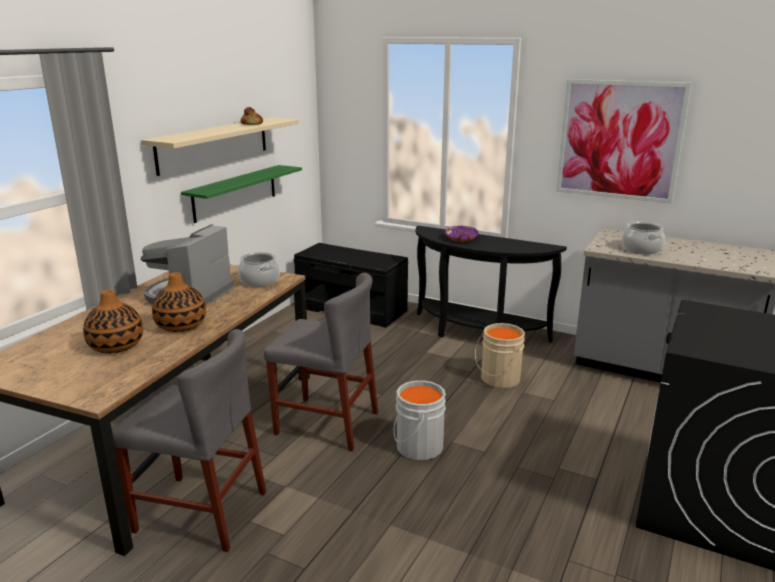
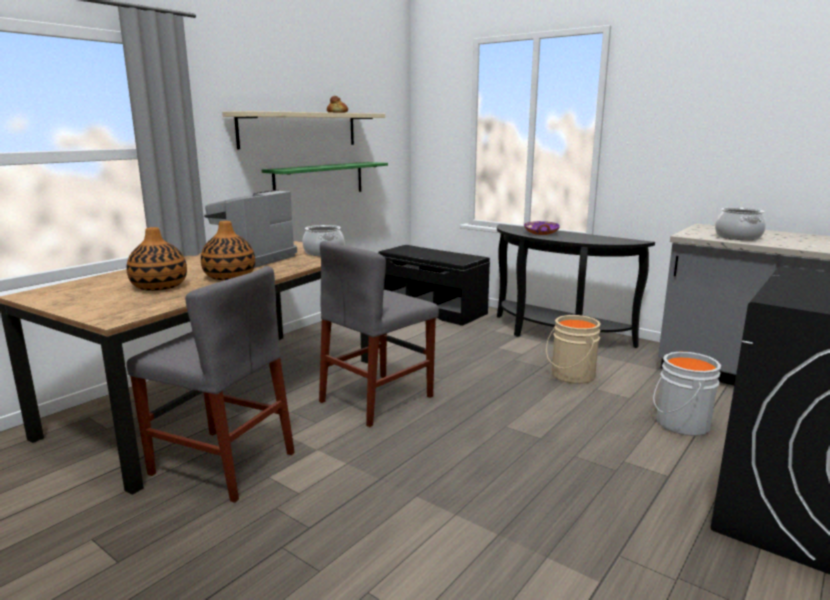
camera: 10 degrees right, 5 degrees down
grey chair [264,273,378,451] -> grey chair turned 105 degrees clockwise [319,241,439,427]
grey bucket [394,380,446,460] -> grey bucket moved to [653,351,721,436]
picture [556,79,691,204] -> none

